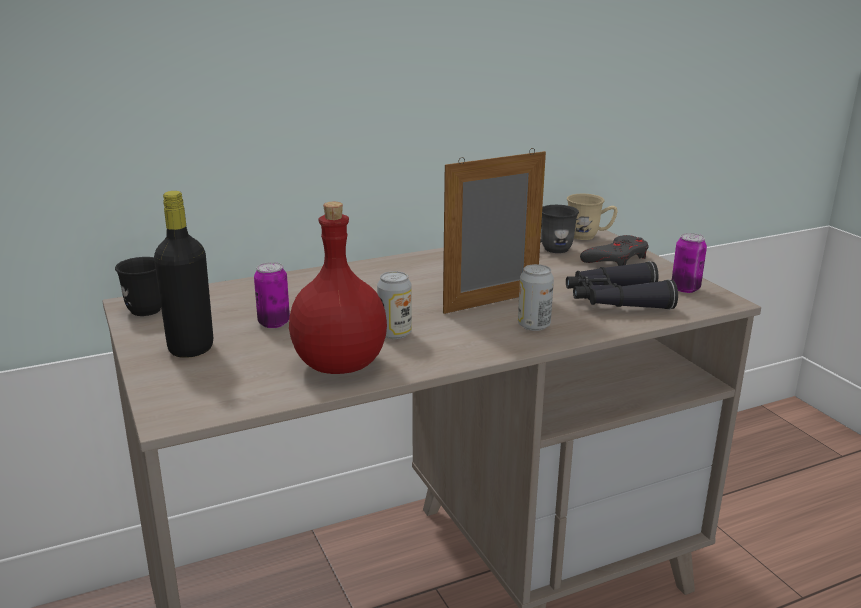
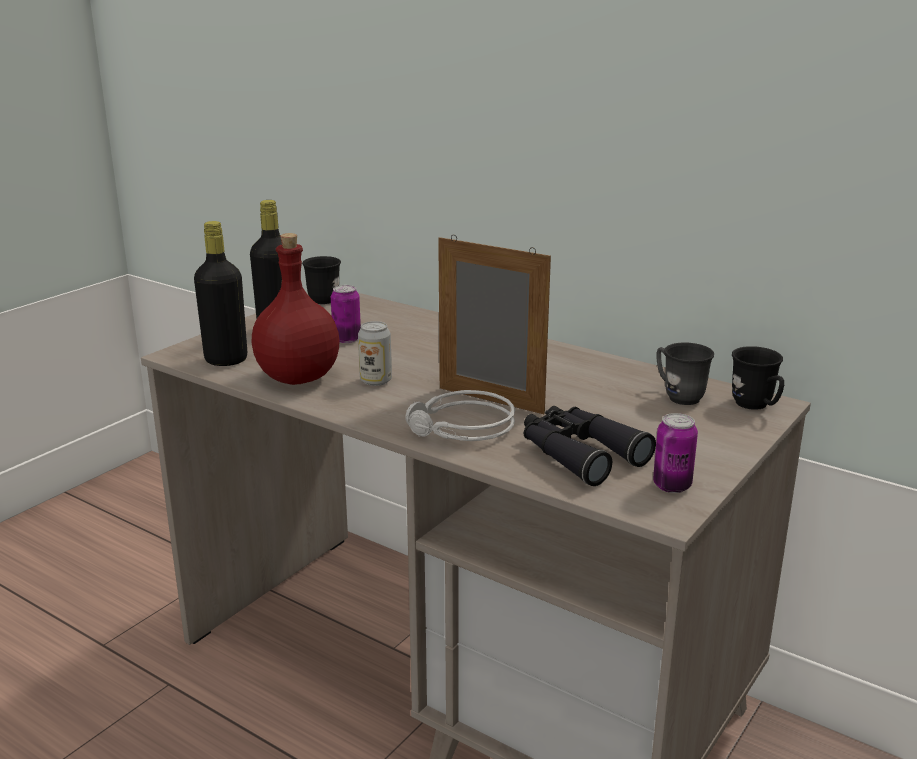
camera: 60 degrees right, 0 degrees up
can [518,264,554,331] -> grey headphones [405,390,515,441]
beige mug [567,194,618,240] -> black mug [732,346,784,410]
grey game controller [580,235,649,266] -> none
none -> black bottle [194,221,247,366]

